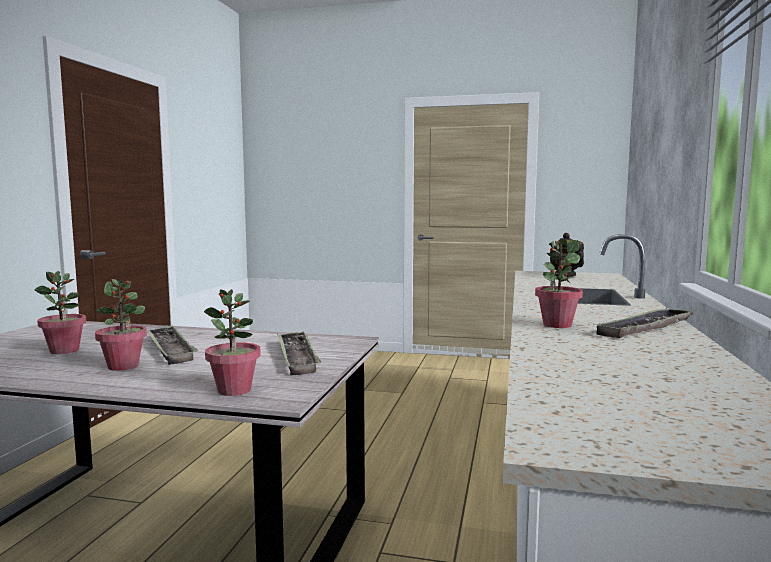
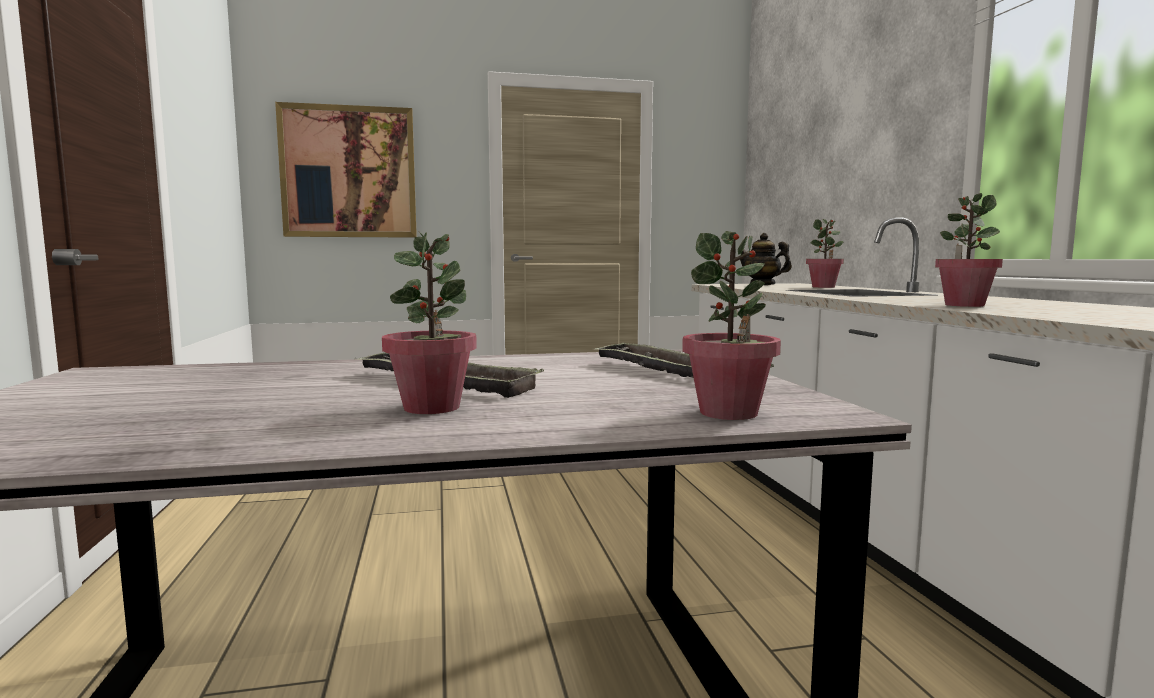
camera: 25 degrees left, 0 degrees up
potted plant [35,271,86,354] -> potted plant moved to [806,219,844,288]
tray [593,308,695,338] -> none
none -> picture [275,102,417,238]

